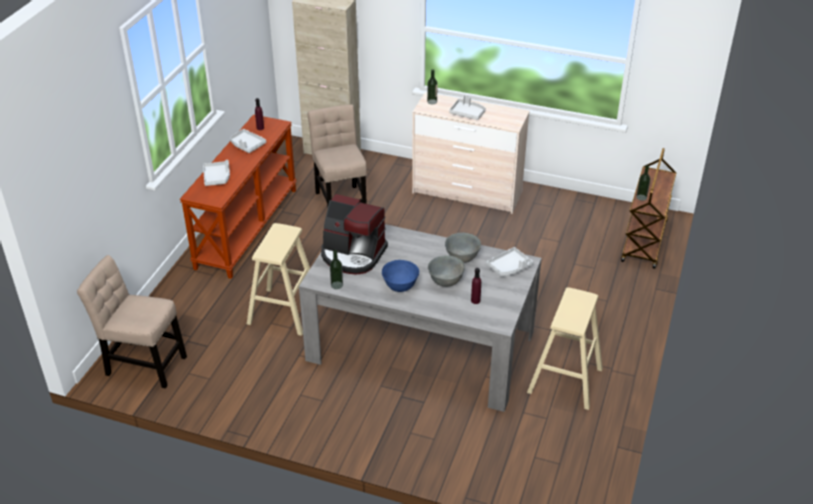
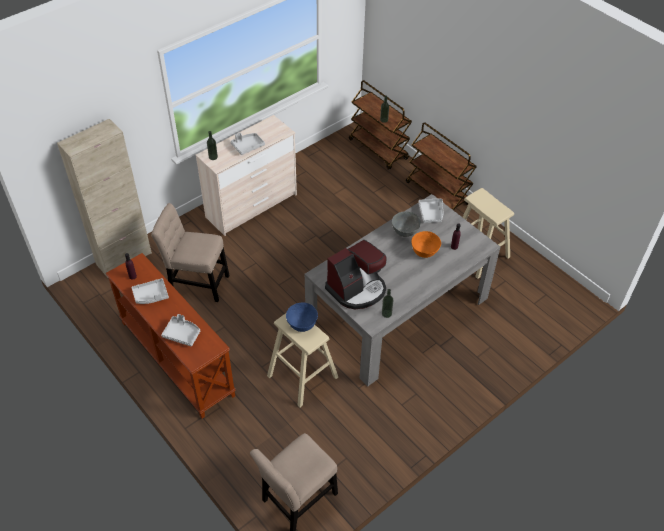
camera: 60 degrees left, 10 degrees up
blue bowl [382,260,419,292] -> blue bowl moved to [286,303,318,332]
grey bowl [428,255,465,287] -> orange bowl [411,231,441,258]
none -> brown cart [406,122,477,210]

